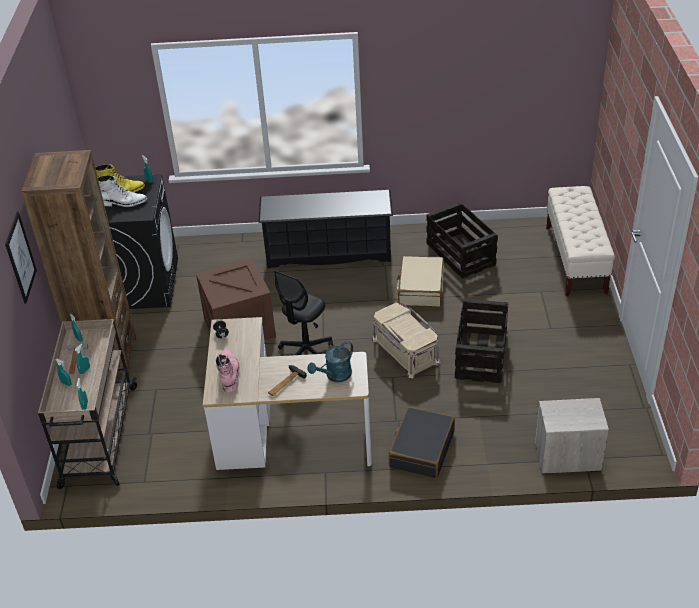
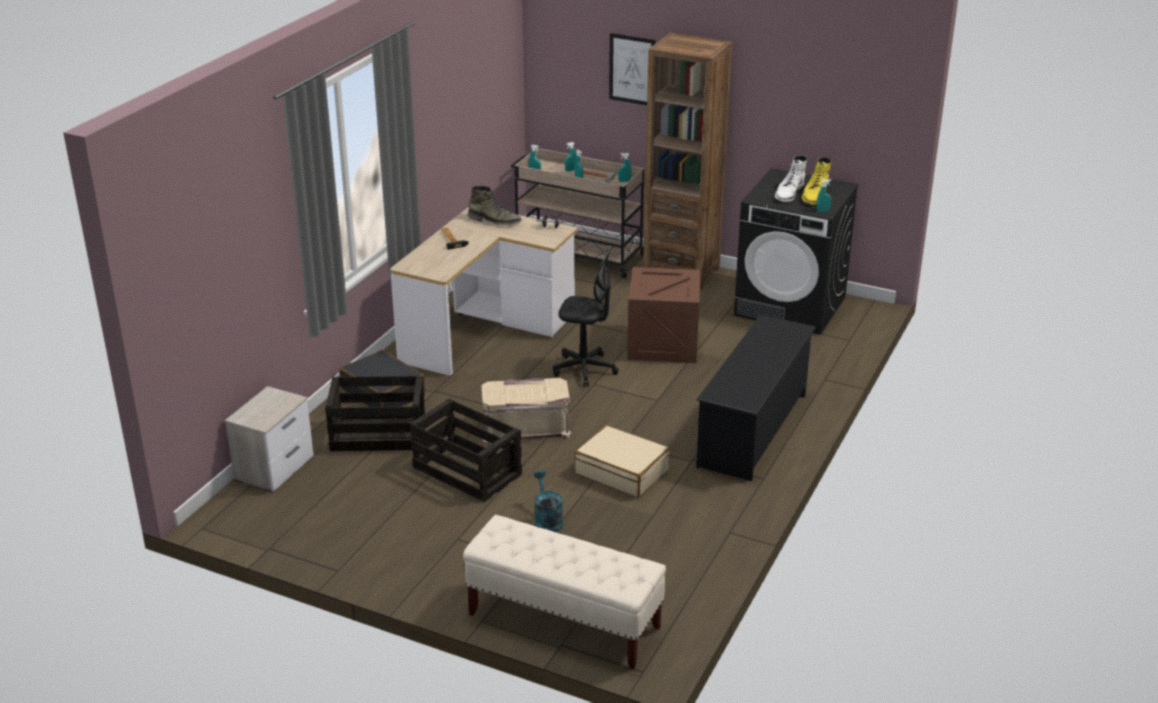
camera: 115 degrees right, 10 degrees down
pink boot [216,350,240,392] -> green boot [468,186,522,225]
black office chair [274,271,333,355] -> black office chair turned 135 degrees clockwise [553,246,619,387]
turquoise watering can [308,341,353,382] -> turquoise watering can moved to [534,470,563,532]
crate [426,202,498,279] -> crate moved to [325,376,425,451]

